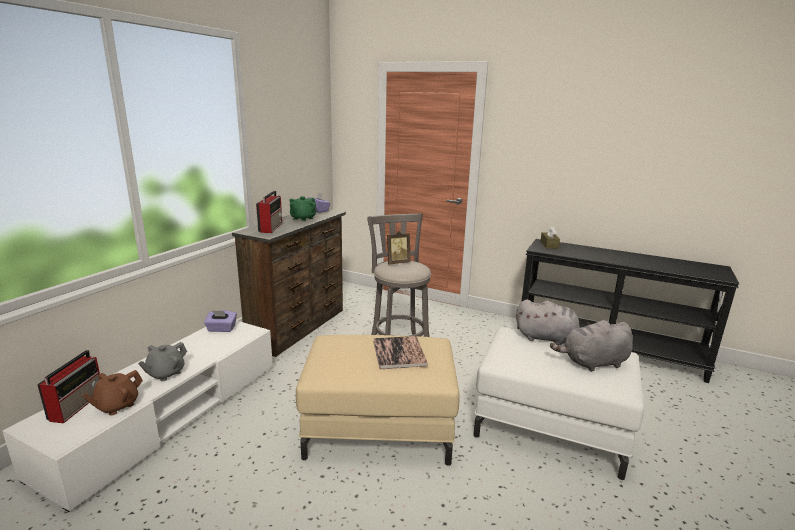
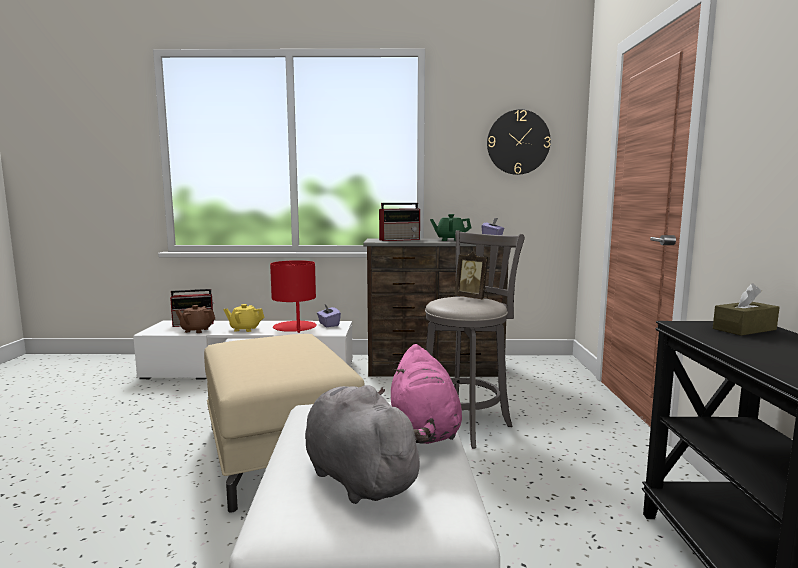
camera: 65 degrees right, 10 degrees down
grey teapot [138,342,187,381] -> yellow teapot [224,304,265,332]
book [373,336,428,369] -> none
grey plush toy [516,299,581,345] -> pink plush toy [391,344,462,444]
none -> red table lamp [270,260,317,333]
none -> wall clock [487,110,551,175]

